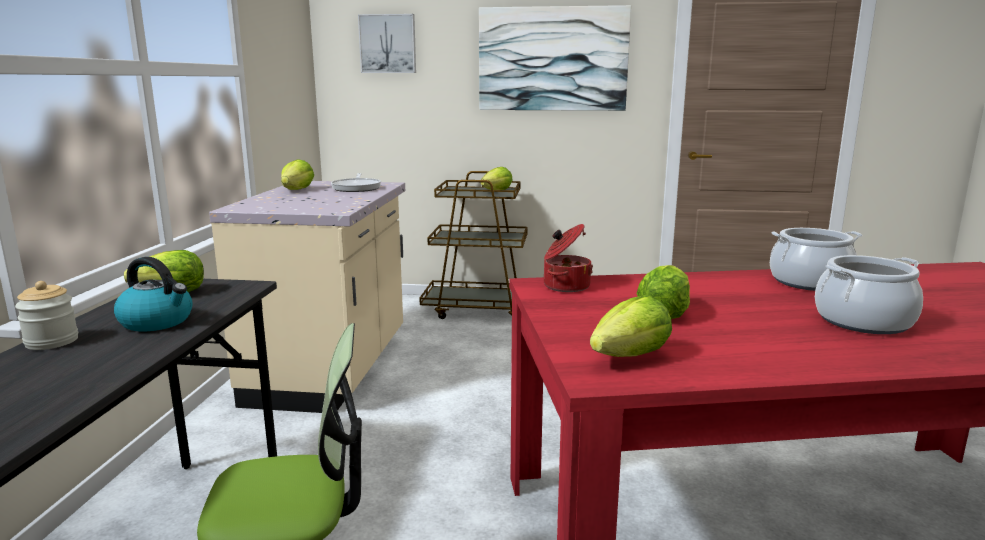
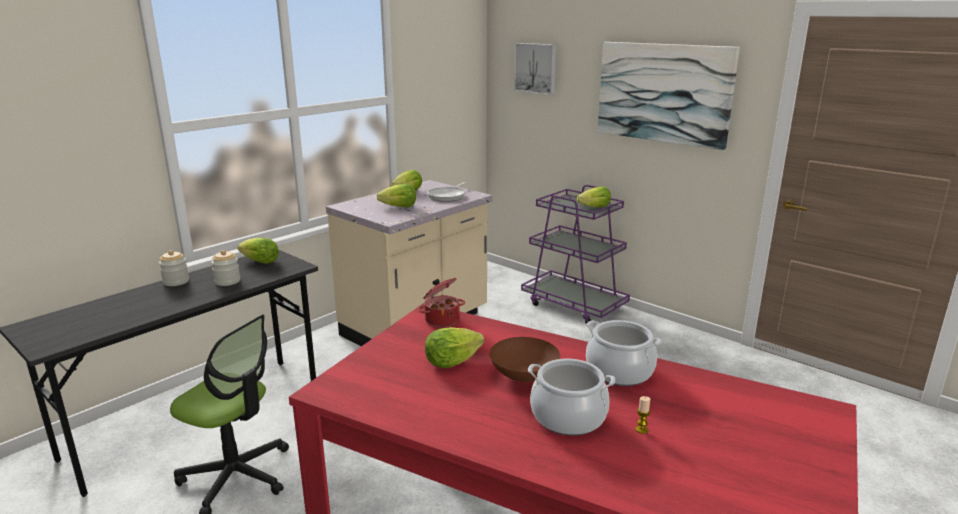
camera: 35 degrees right, 5 degrees up
kettle [114,257,193,331] -> jar [211,250,240,286]
brown cart [419,171,528,319] -> purple cart [521,185,630,324]
lettuce [590,295,672,357] -> lettuce moved to [377,184,416,207]
none -> brown bowl [489,337,560,382]
none -> candle [635,396,650,434]

